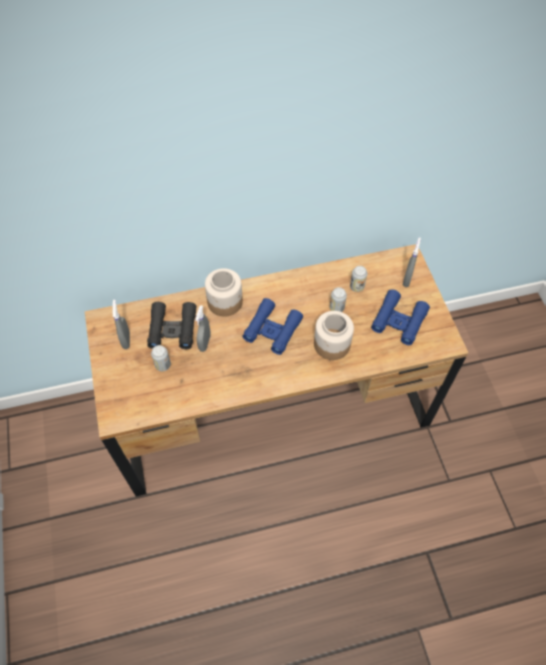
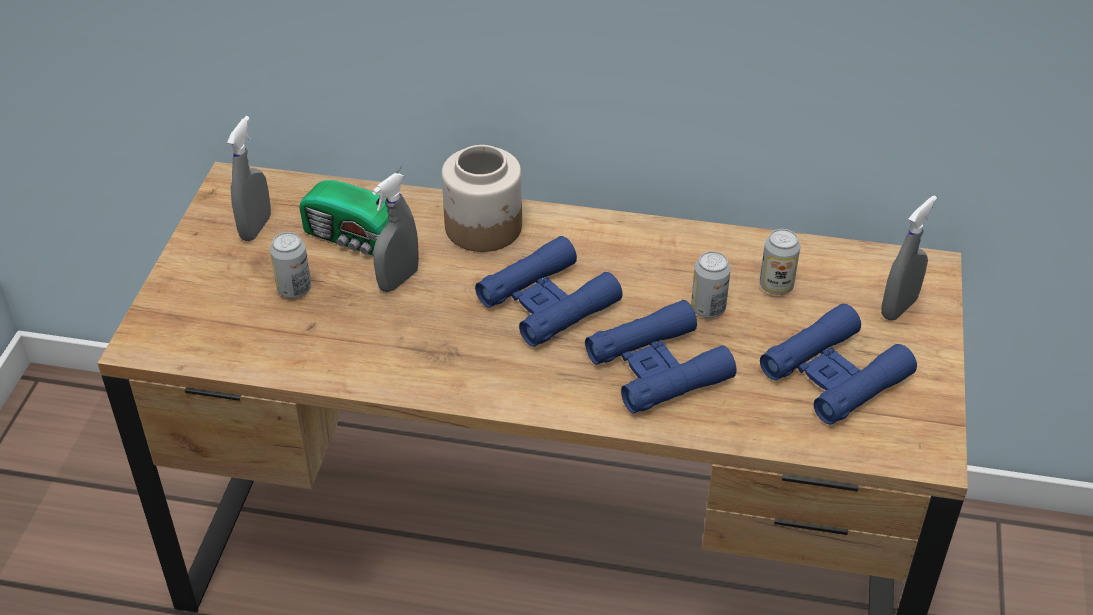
camera: 25 degrees right, 15 degrees down
black binoculars [147,302,197,349] -> radio [299,166,401,255]
jar [314,311,354,360] -> blue binoculars [585,300,737,414]

